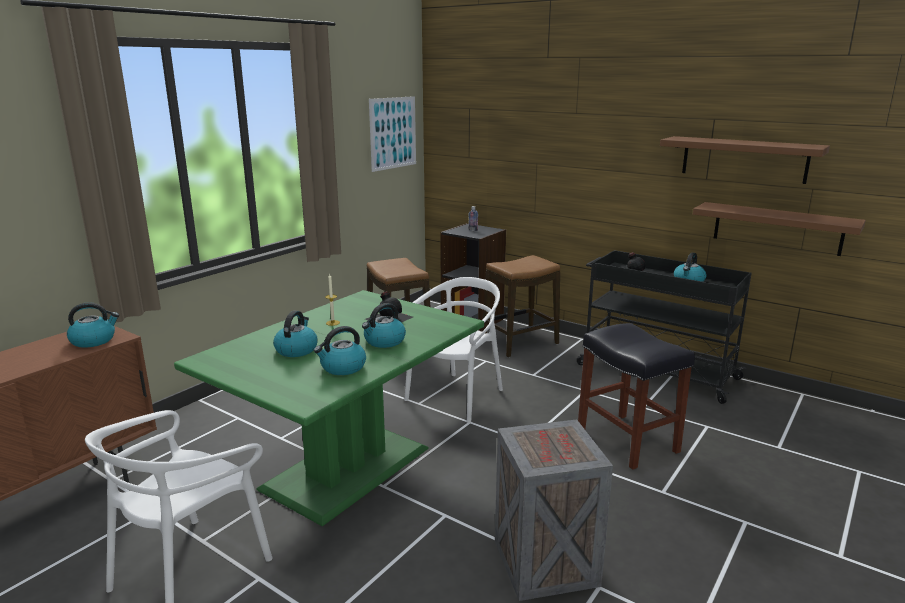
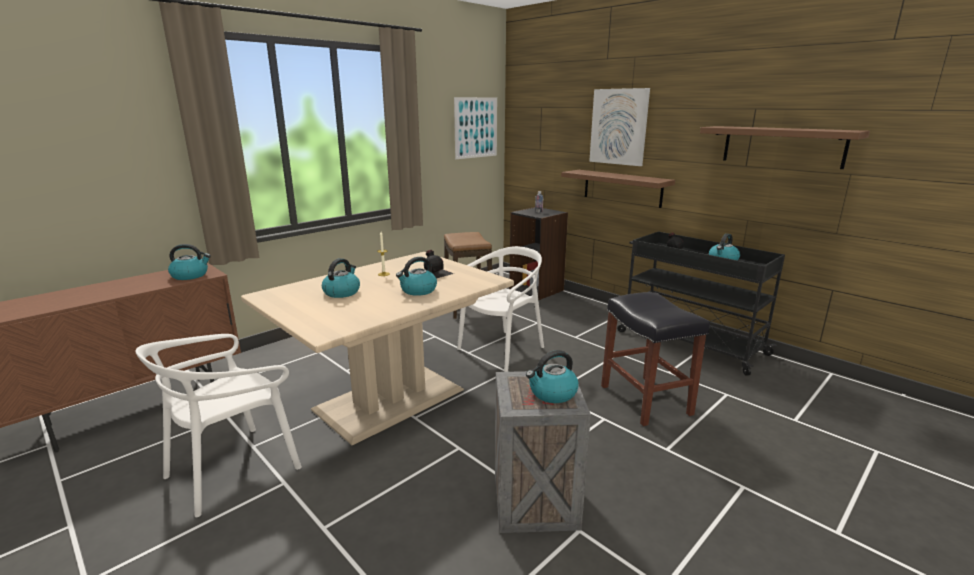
camera: 10 degrees right, 0 degrees up
green dining table [174,290,484,526] -> beige dining table [241,252,514,445]
kettle [314,326,366,375] -> kettle moved to [526,350,579,403]
stool [482,255,560,357] -> none
brown shelf [693,202,866,256] -> brown shelf moved to [561,170,675,208]
none -> picture [589,88,650,166]

